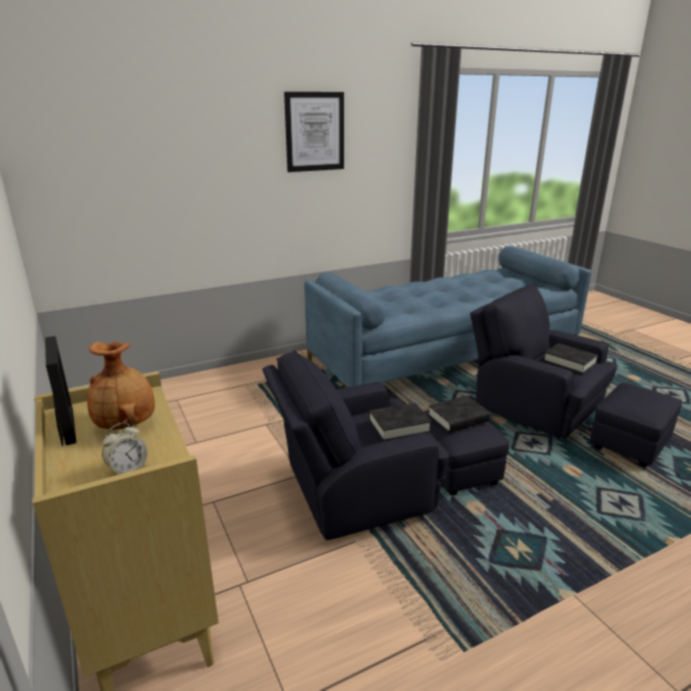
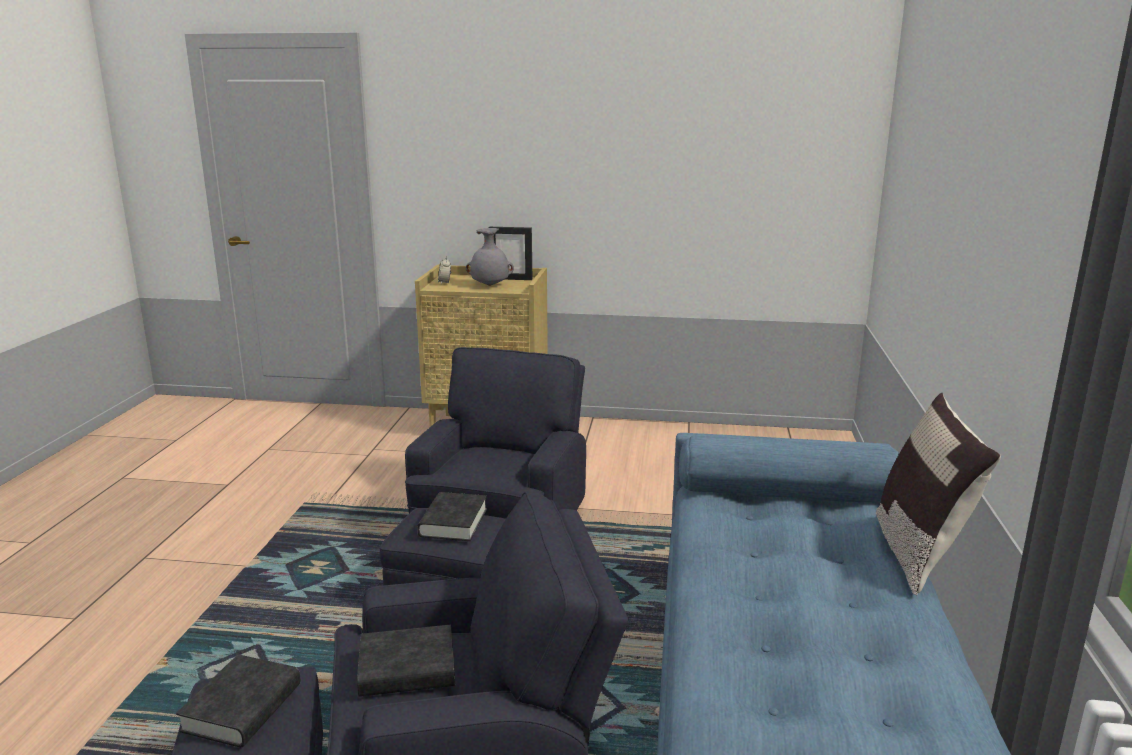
camera: 125 degrees right, 5 degrees down
brown vase [87,341,155,429] -> grey vase [466,228,514,286]
picture [284,92,344,172] -> none
black book [369,403,432,441] -> black book moved to [176,654,301,747]
none -> pillow [876,392,1001,595]

